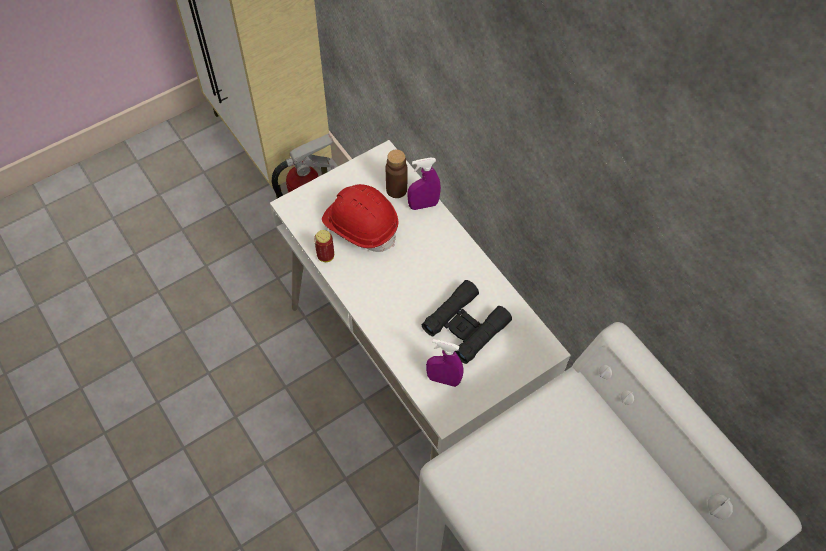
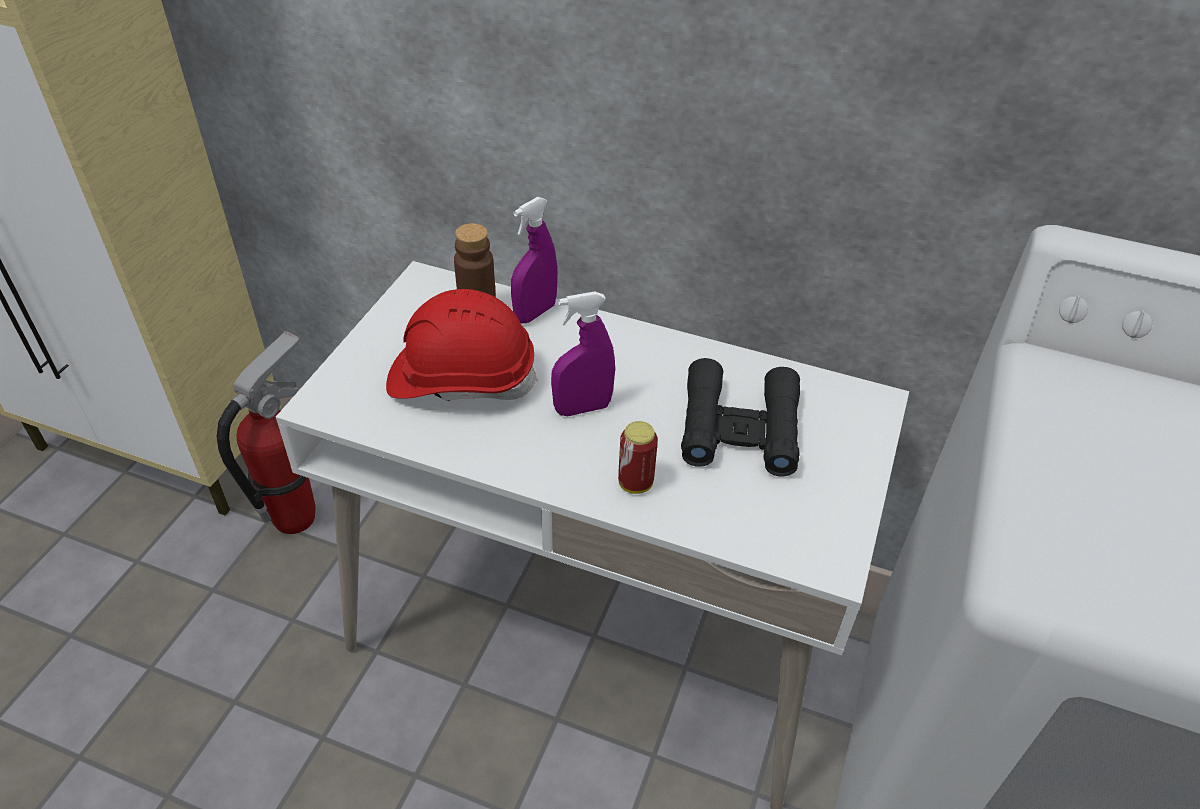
camera: 35 degrees left, 15 degrees down
can [314,230,334,262] -> can moved to [618,421,658,494]
purple spray bottle [426,339,464,387] -> purple spray bottle moved to [551,291,615,416]

